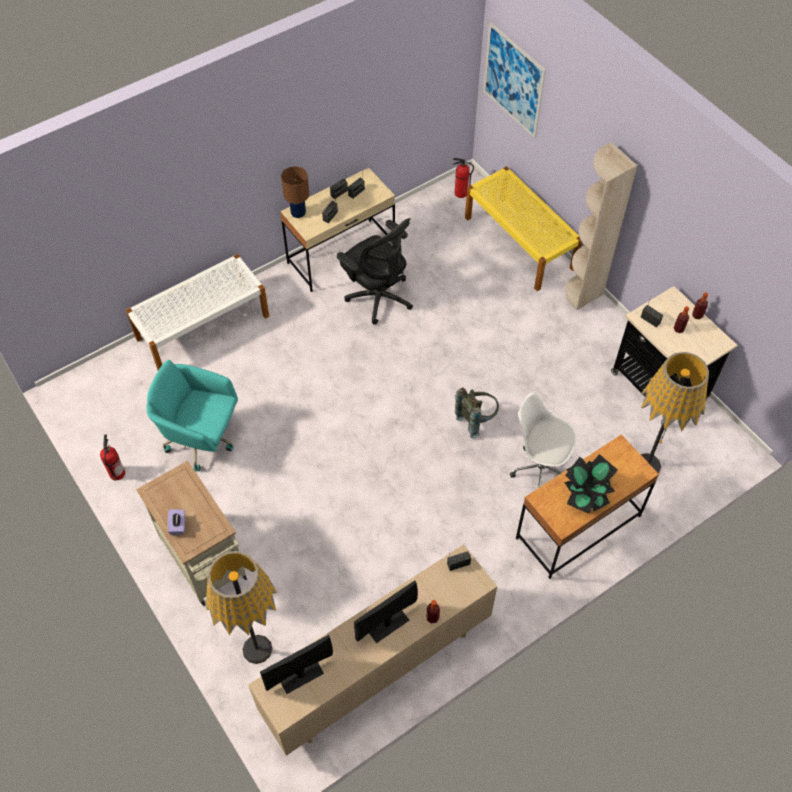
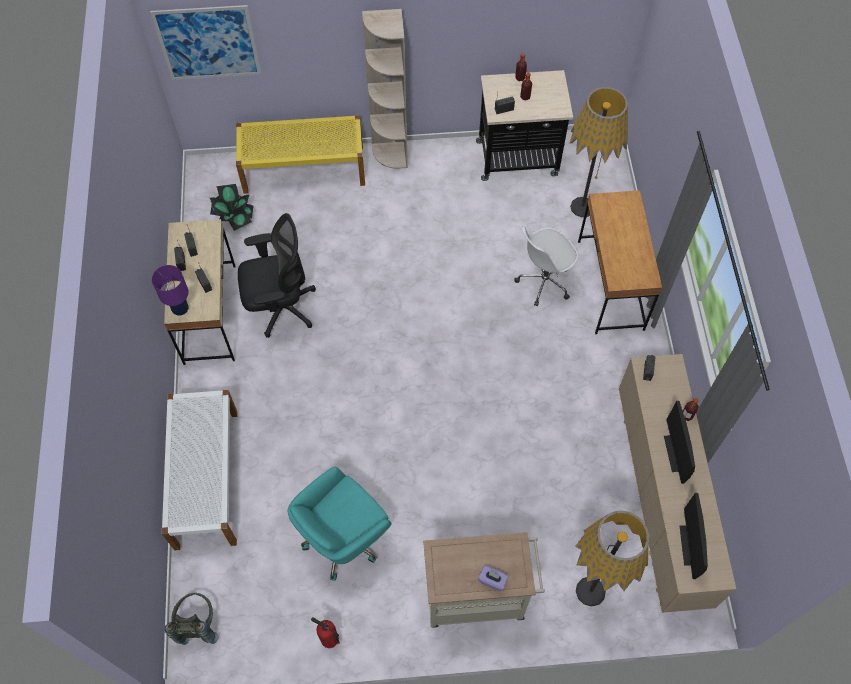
camera: 60 degrees left, 5 degrees up
brown table lamp [281,166,309,218] -> purple table lamp [152,265,189,316]
fire extinguisher [453,158,474,198] -> none
grey backpack [455,388,499,439] -> grey backpack moved to [164,593,219,645]
potted plant [564,454,618,514] -> potted plant moved to [210,184,253,231]

